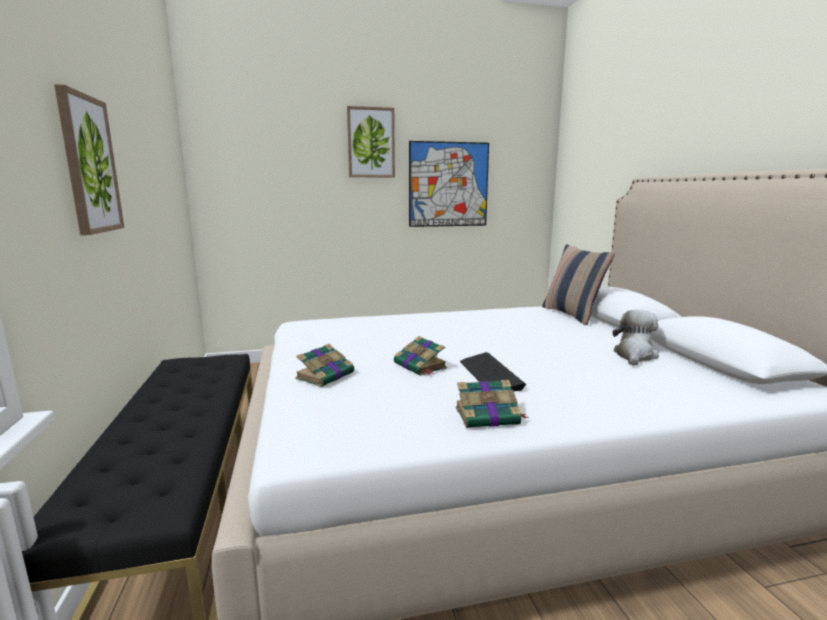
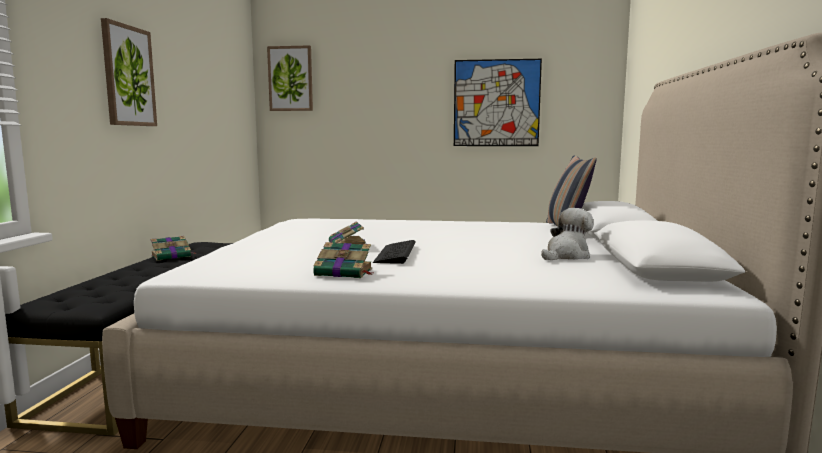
camera: 20 degrees right, 5 degrees down
book [295,344,355,387] -> book moved to [151,236,196,261]
picture [347,106,395,178] -> picture moved to [267,45,313,111]

